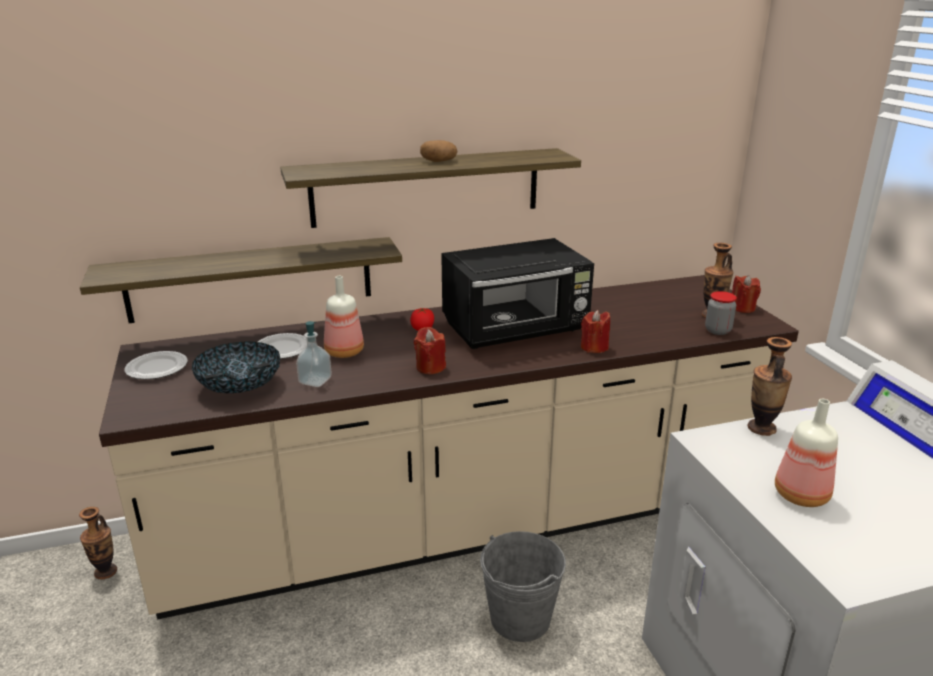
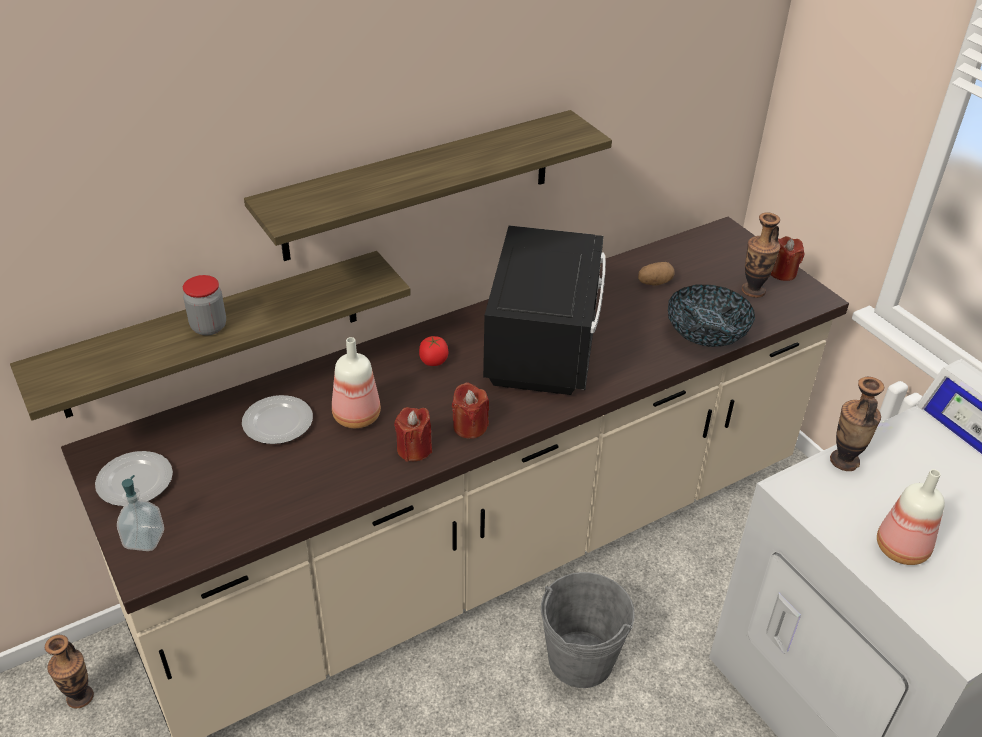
camera: 15 degrees left, 15 degrees up
bowl [192,341,280,393] -> bowl moved to [668,285,755,347]
soap dispenser [296,321,332,387] -> soap dispenser moved to [117,475,164,551]
potato [420,140,458,162] -> potato moved to [638,262,675,285]
black microwave [441,238,594,349] -> black microwave turned 45 degrees counterclockwise [483,226,606,395]
red candle [581,310,610,353] -> red candle moved to [394,407,432,462]
jar [705,291,737,335] -> jar moved to [183,275,226,335]

